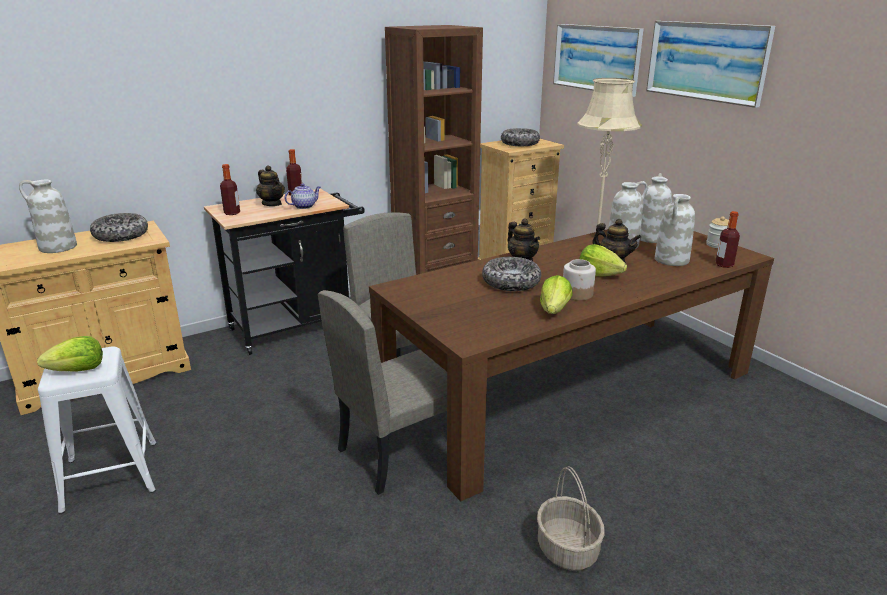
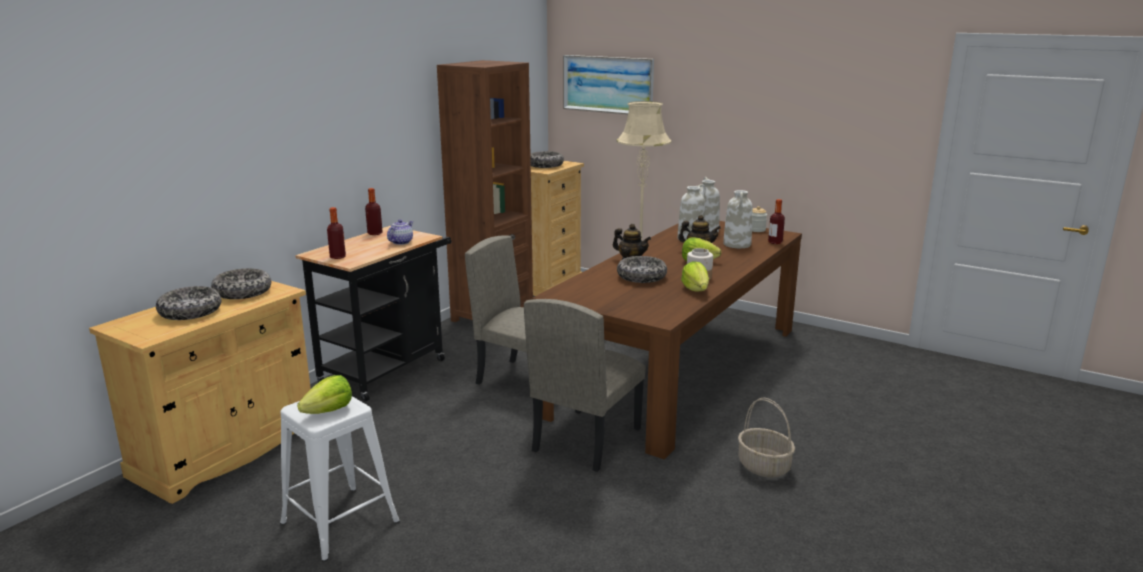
camera: 25 degrees left, 5 degrees down
white vase [19,180,77,253] -> bowl [156,286,221,320]
teapot [256,165,285,206] -> none
picture [646,21,775,108] -> none

